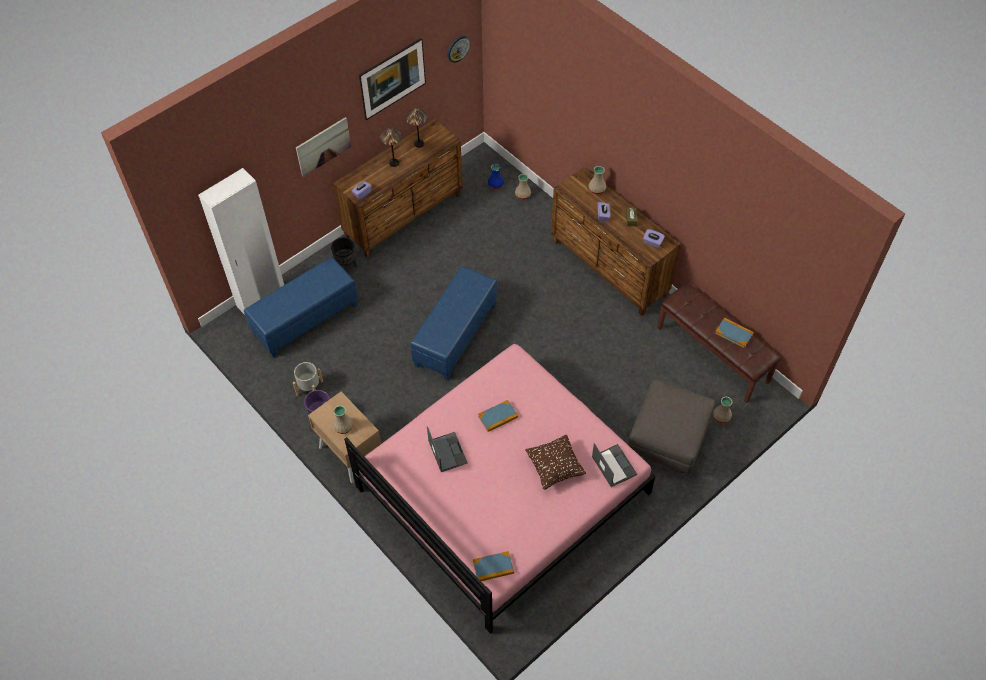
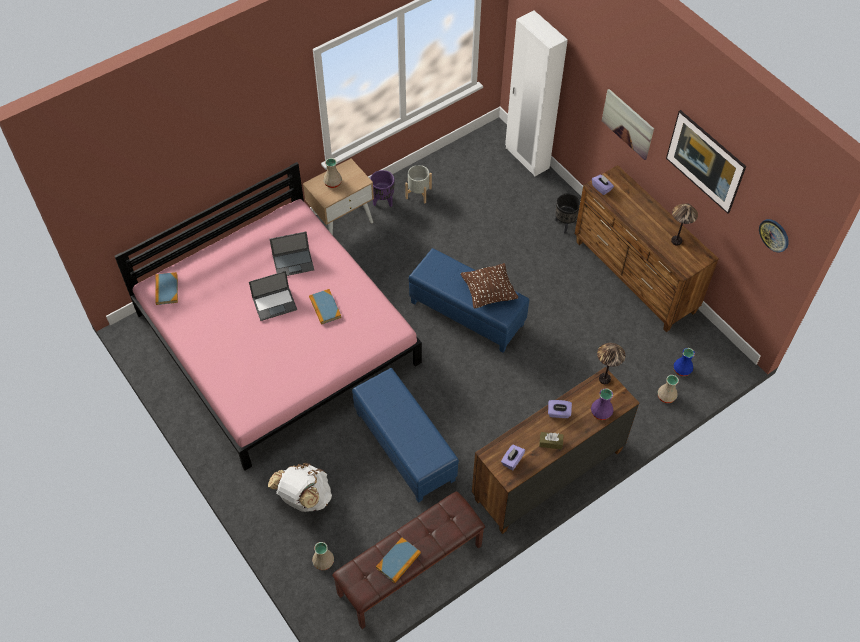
camera: 95 degrees right, 0 degrees up
blue ottoman [244,257,358,358] -> blue ottoman moved to [352,368,459,503]
table lamp [380,127,402,167] -> table lamp moved to [597,343,626,384]
brown pillow [525,435,586,490] -> brown pillow moved to [461,263,518,309]
beige vase [588,166,606,195] -> purple vase [591,388,614,420]
laptop [592,443,637,487] -> laptop moved to [249,271,297,321]
grey ottoman [628,379,715,474] -> white backpack [268,463,332,512]

